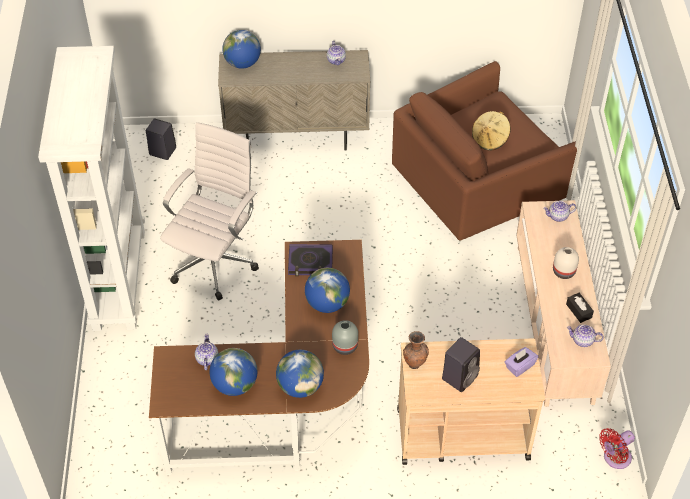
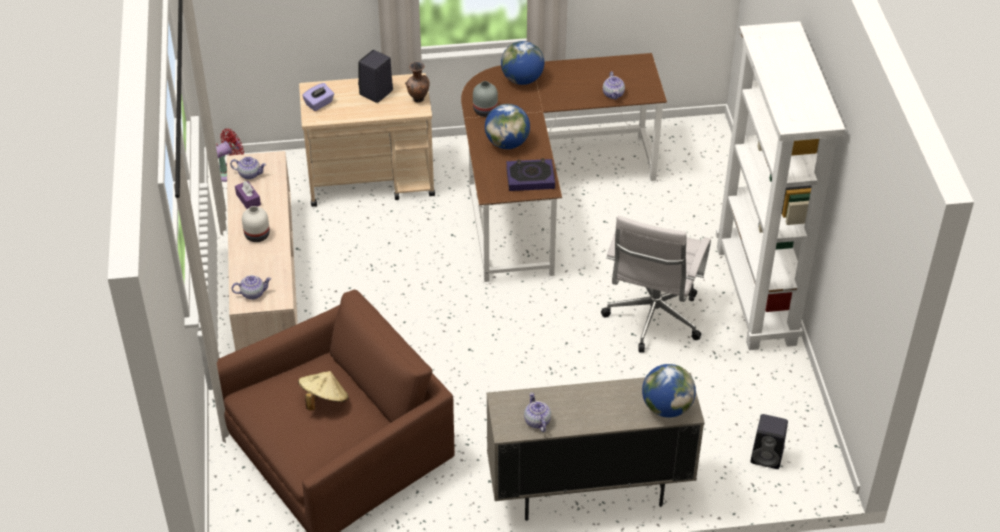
camera: 175 degrees right, 5 degrees down
globe [209,348,257,396] -> none
black tissue box [566,293,594,323] -> purple tissue box [235,181,261,209]

